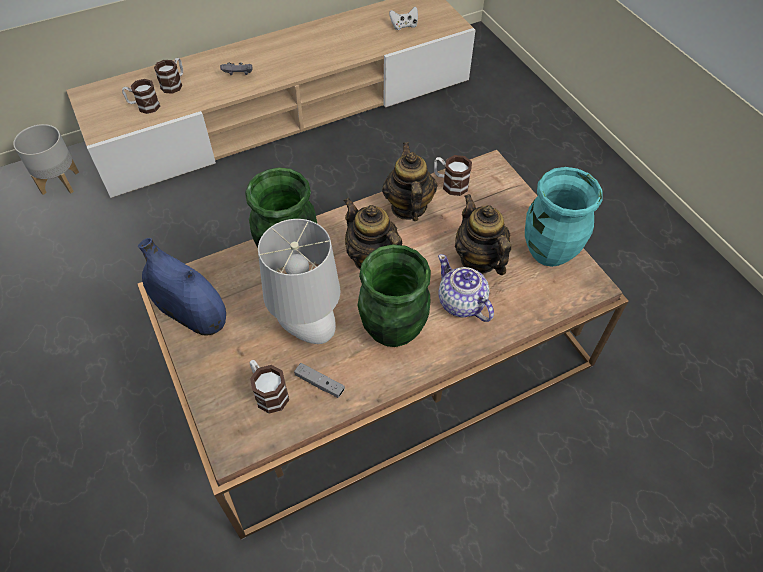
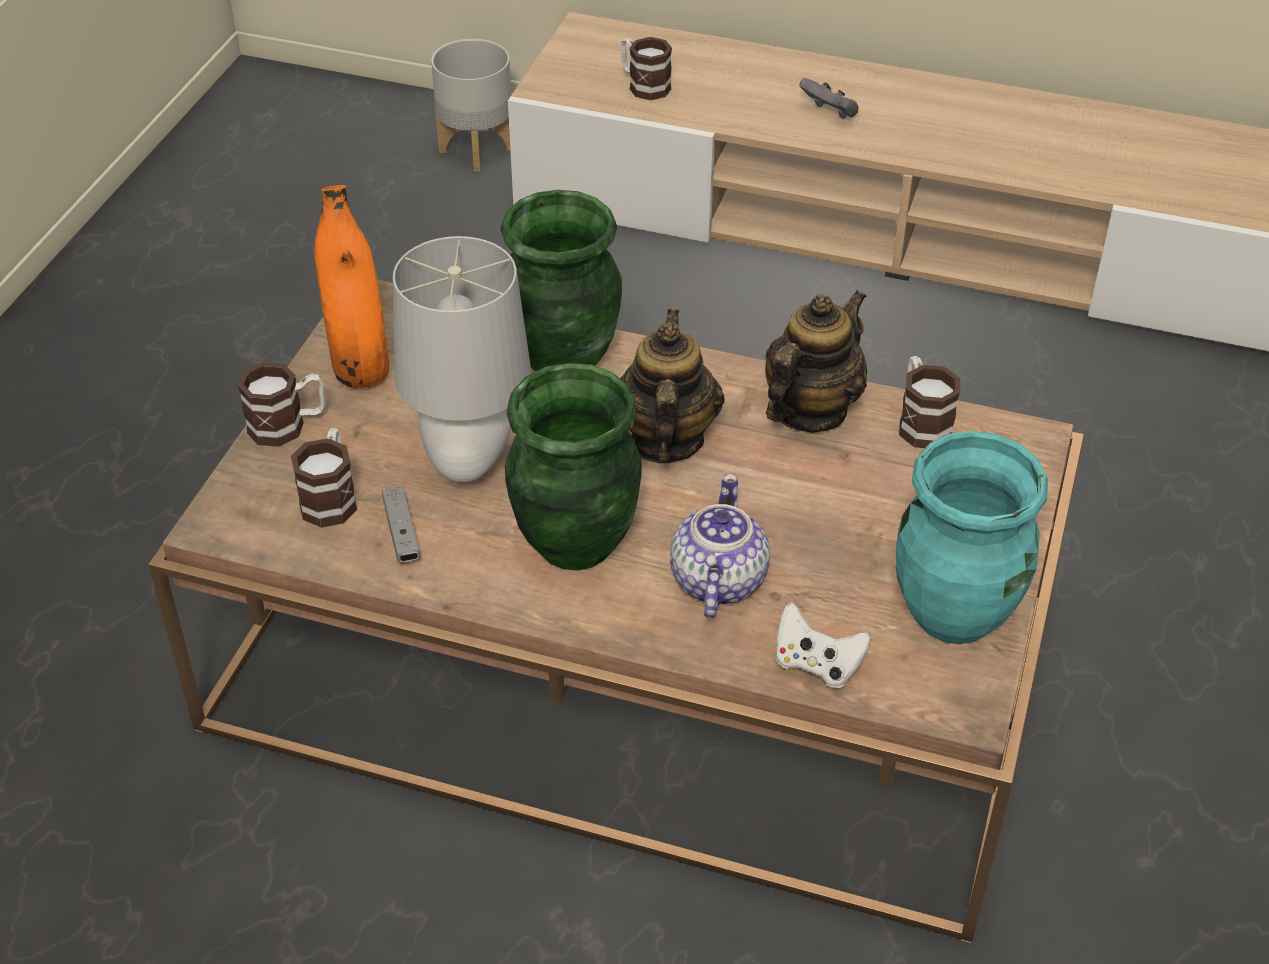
camera: 45 degrees right, 10 degrees down
blue vase [138,238,226,336] -> orange vase [314,185,389,388]
mug [154,58,183,94] -> mug moved to [238,362,325,447]
white game controller [389,6,418,30] -> white game controller moved to [775,602,871,688]
teapot [455,194,511,275] -> none

